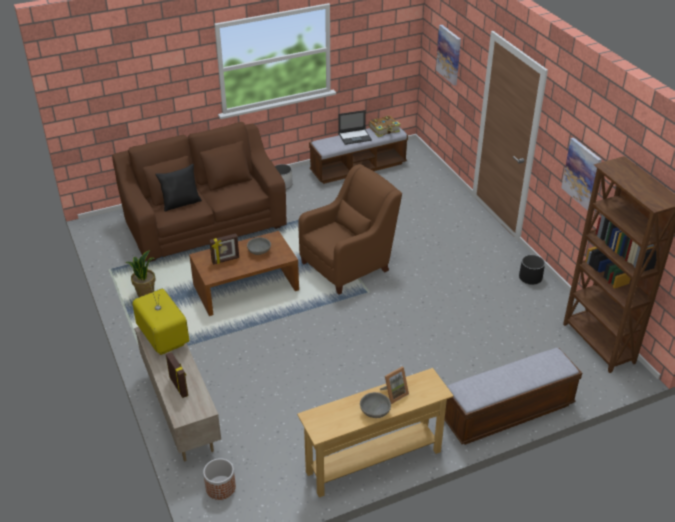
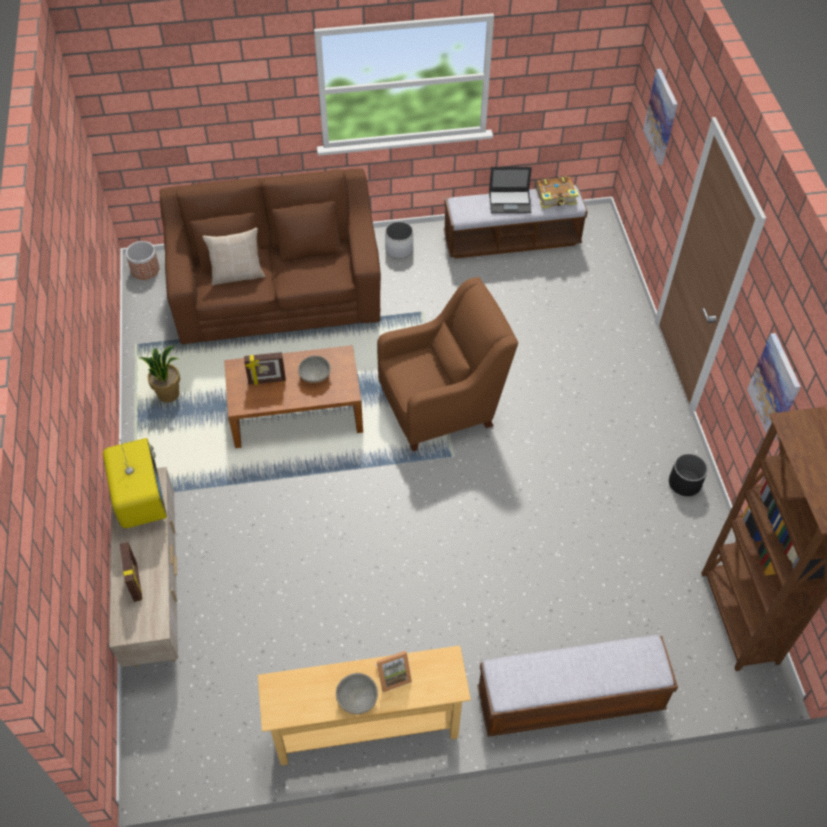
camera: 15 degrees right, 15 degrees up
black pillow [155,164,202,212] -> beige pillow [202,228,265,286]
planter [203,458,236,500] -> planter moved to [126,241,160,280]

